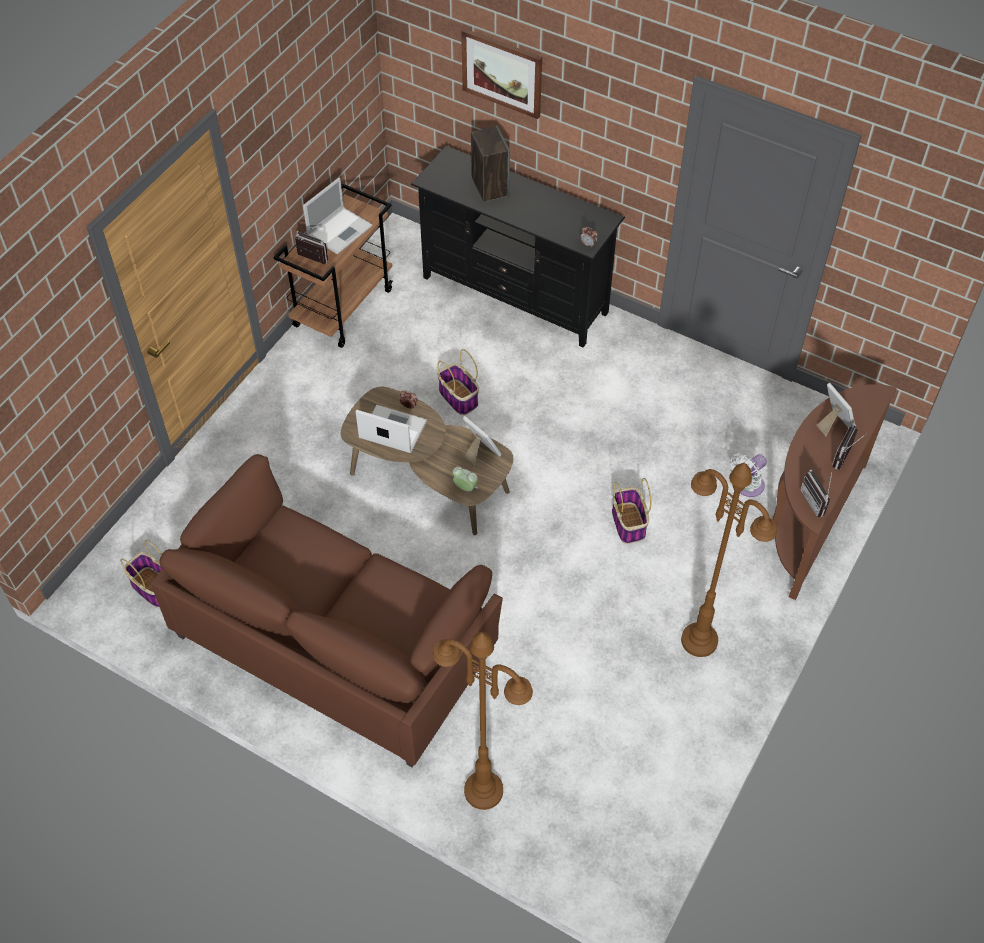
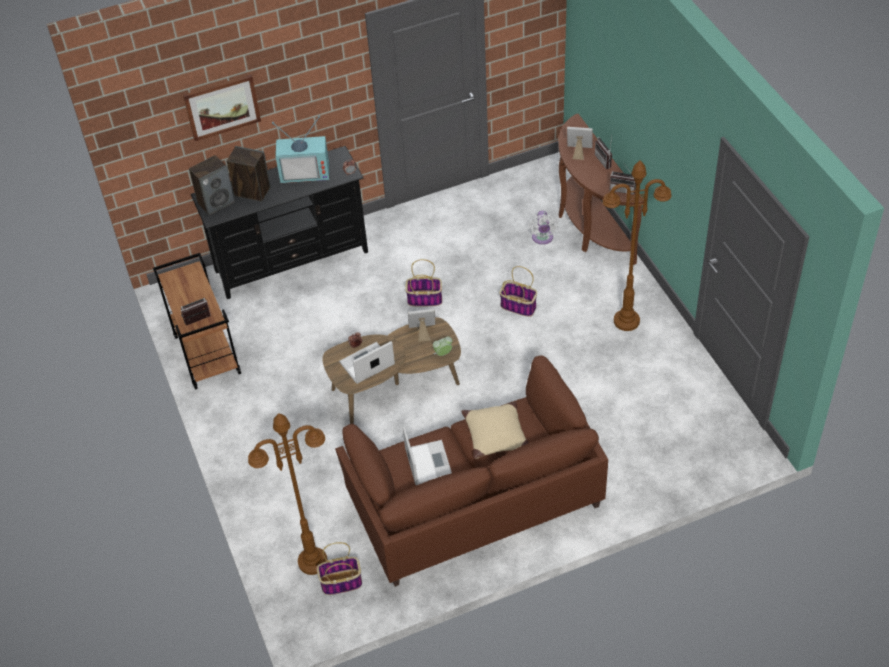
camera: 50 degrees left, 5 degrees down
laptop [303,178,373,254] -> laptop moved to [403,426,452,485]
brown floor lamp [433,632,533,810] -> brown floor lamp moved to [248,413,328,575]
basket [437,349,479,415] -> basket moved to [405,259,442,307]
none -> speaker [189,155,235,216]
none -> television [272,115,329,183]
none -> beige pillow [461,402,529,459]

